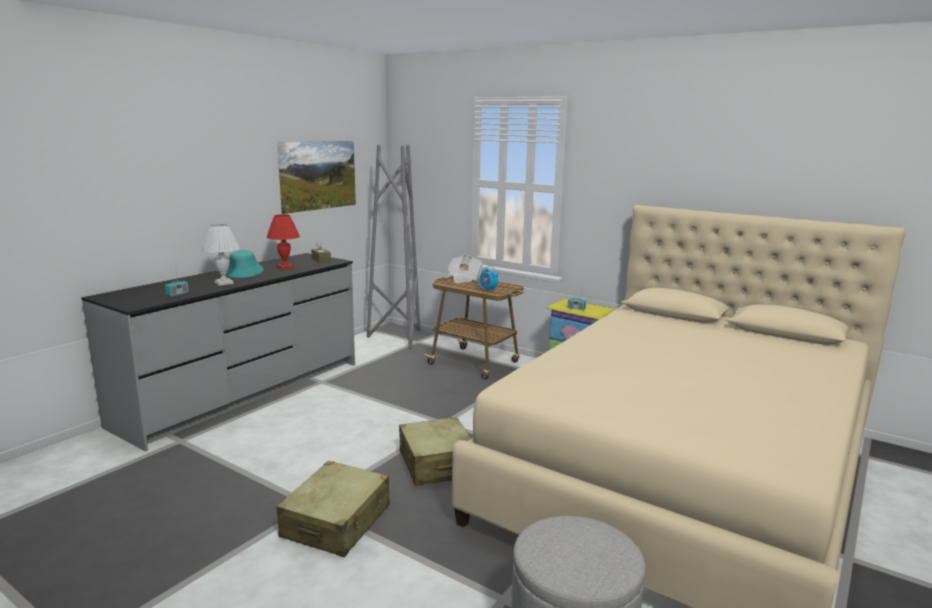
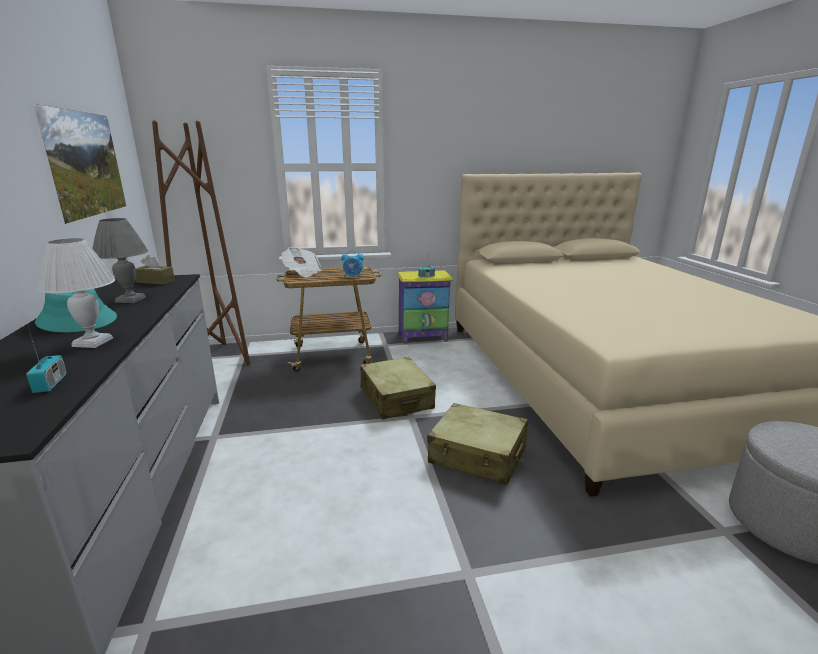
camera: 45 degrees left, 5 degrees up
red table lamp [267,214,300,270] -> grey table lamp [92,218,148,303]
beige suitcase [276,461,390,557] -> beige suitcase moved to [360,357,436,419]
grey clothes rack [367,144,420,349] -> brown clothes rack [152,120,250,365]

